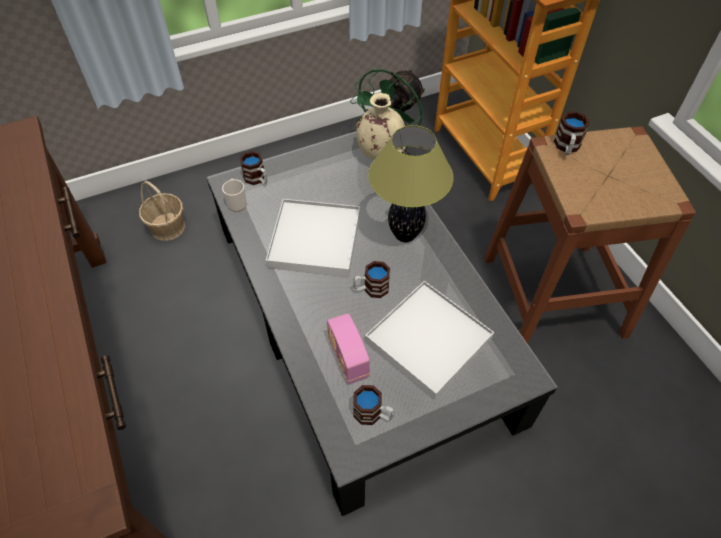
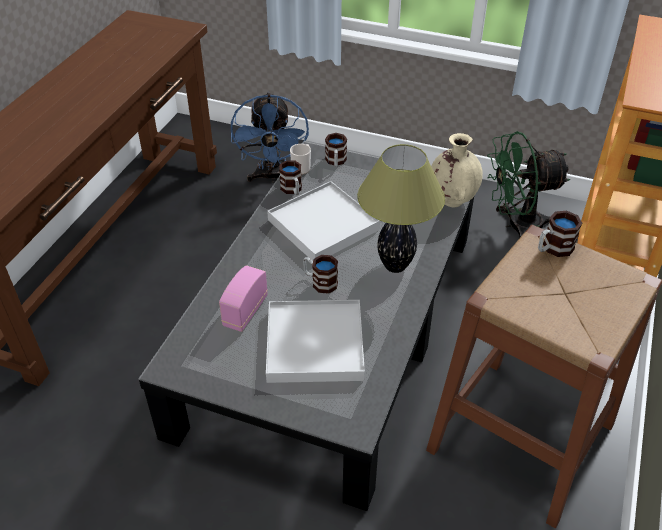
camera: 45 degrees right, 10 degrees down
basket [139,181,185,241] -> blue fan [231,92,309,183]
mug [353,385,394,425] -> mug moved to [279,160,302,195]

